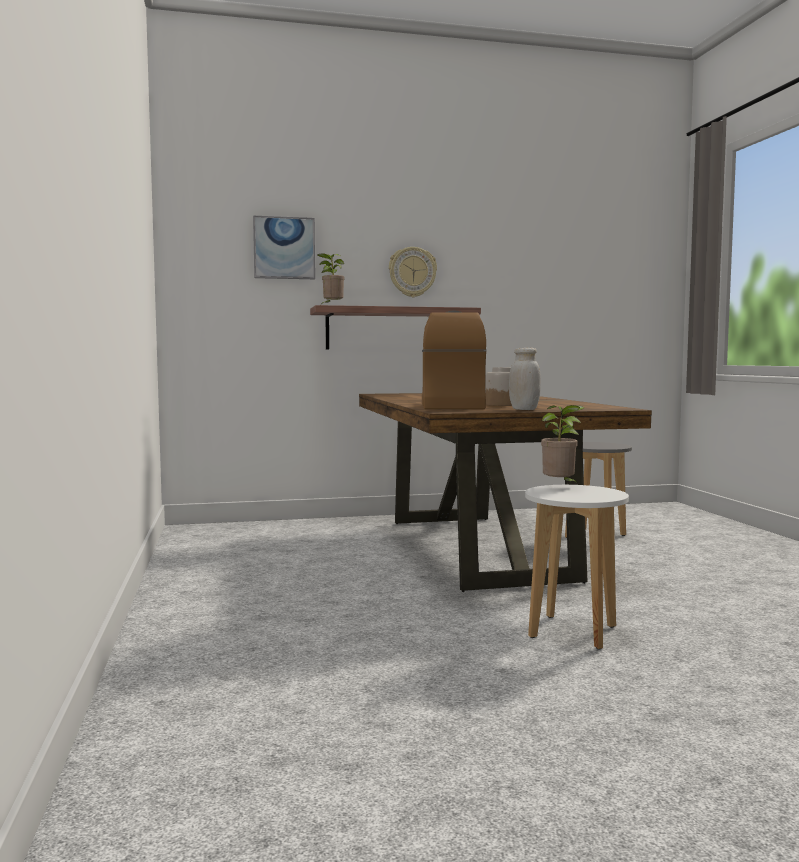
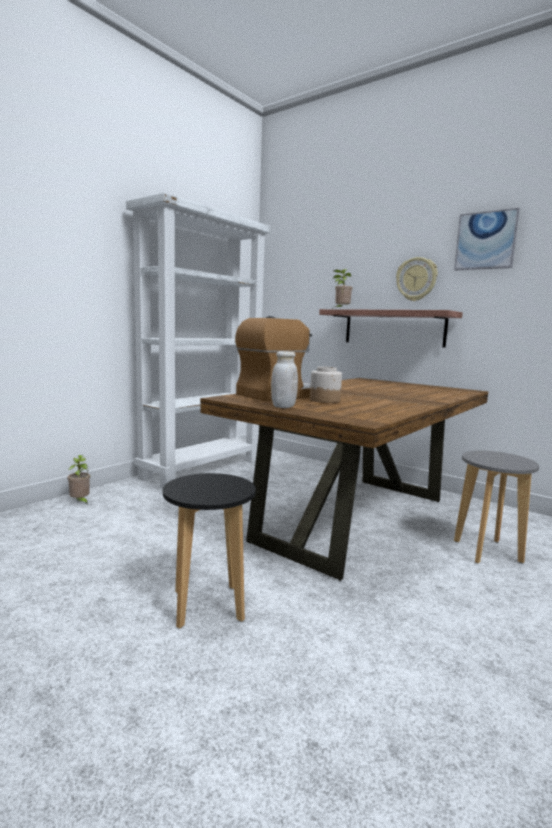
camera: 50 degrees right, 5 degrees up
picture [253,216,315,279] -> picture moved to [454,208,520,271]
white stool [525,485,629,650] -> black stool [163,473,256,628]
potted plant [541,405,585,486] -> potted plant moved to [67,455,91,504]
none -> white bookcase [126,192,271,488]

